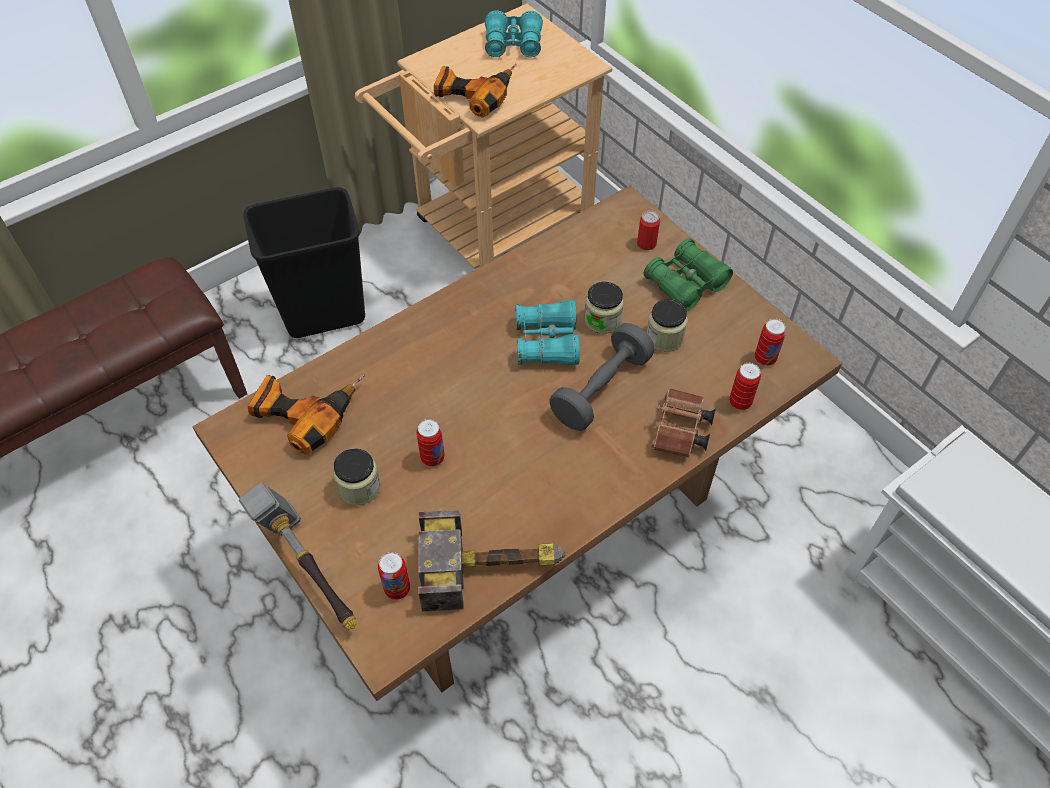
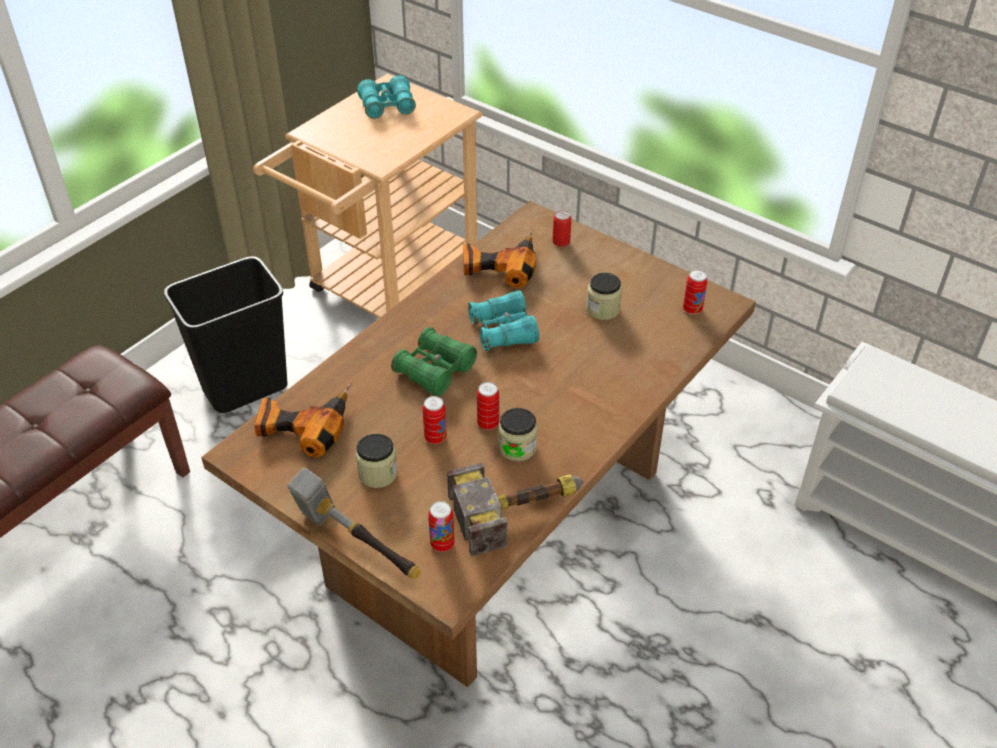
camera: 15 degrees left, 10 degrees down
power drill [434,63,517,118] -> power drill moved to [463,230,536,288]
grey dumbbell [549,323,654,431] -> none
jar [584,282,624,334] -> jar moved to [498,408,537,461]
green binoculars [644,238,733,311] -> green binoculars moved to [391,327,477,396]
brown binoculars [652,388,716,457] -> none
can [729,363,761,410] -> can moved to [477,382,499,430]

